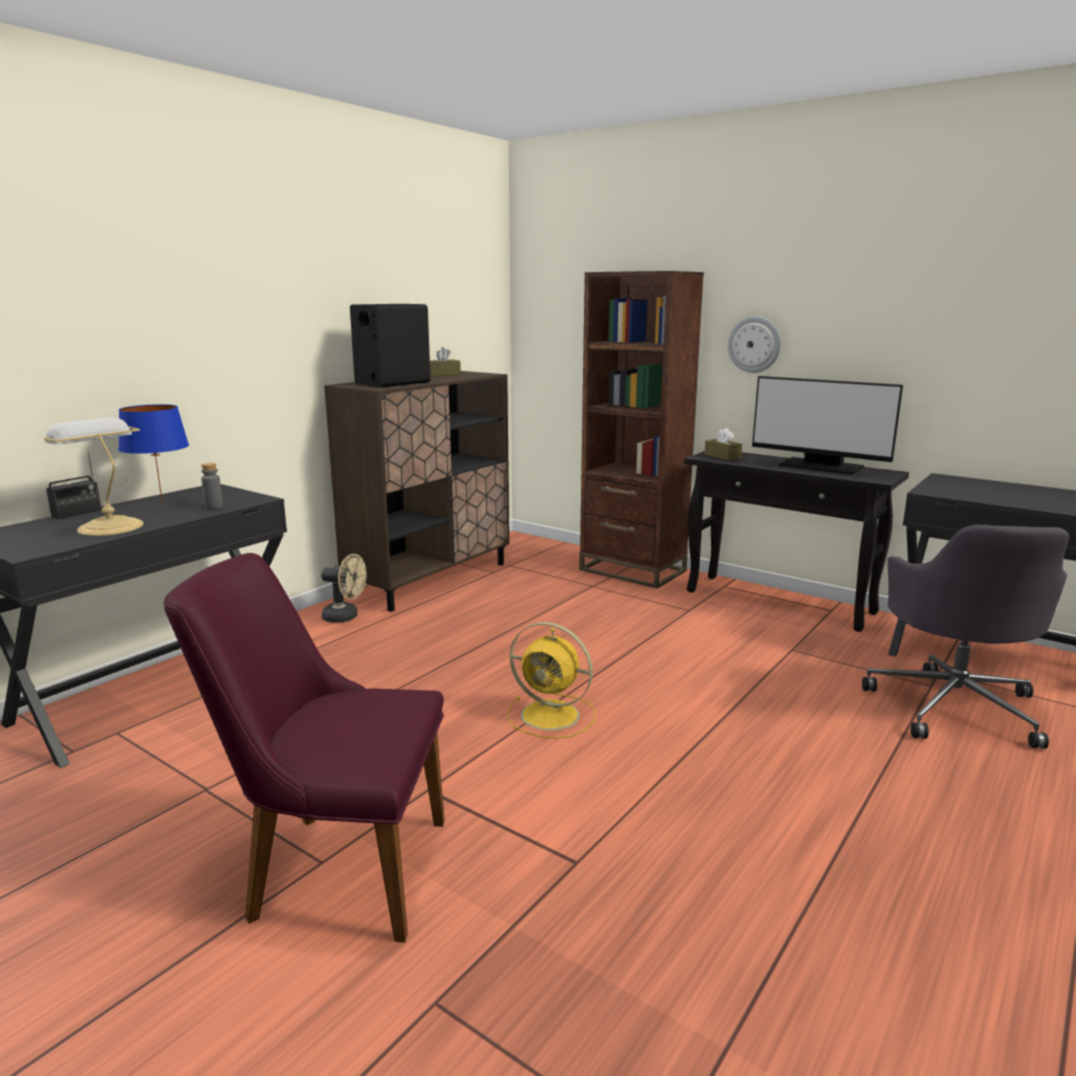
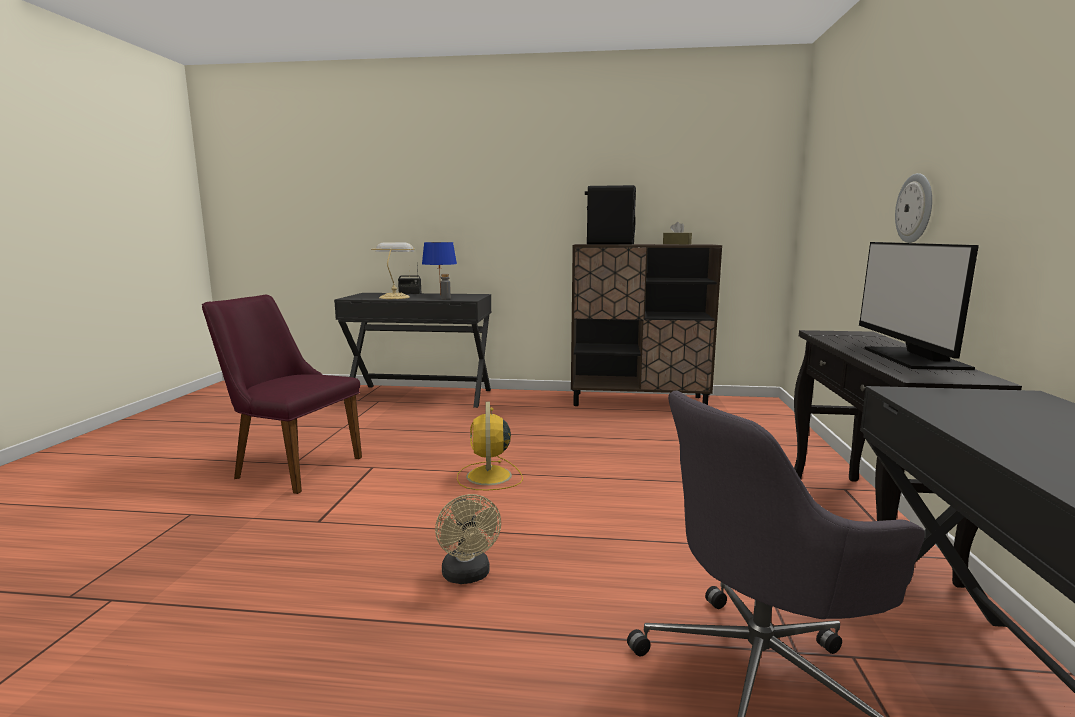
camera: 60 degrees right, 5 degrees down
purple chair [164,553,445,942] -> purple chair turned 45 degrees counterclockwise [202,295,362,494]
beige fan [321,554,367,623] -> beige fan moved to [435,494,501,584]
brown bookcase [579,271,704,589] -> none
brown tissue box [705,428,742,460] -> none

